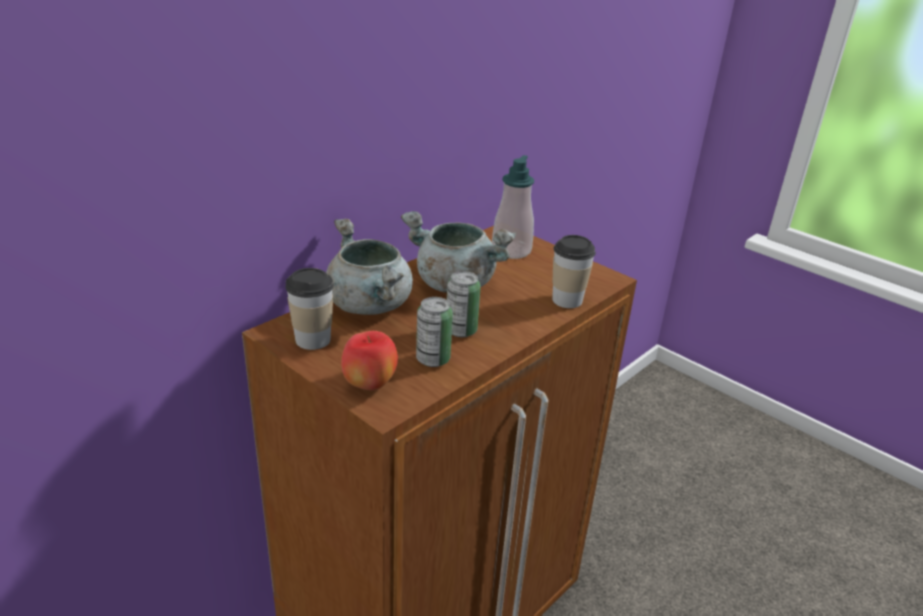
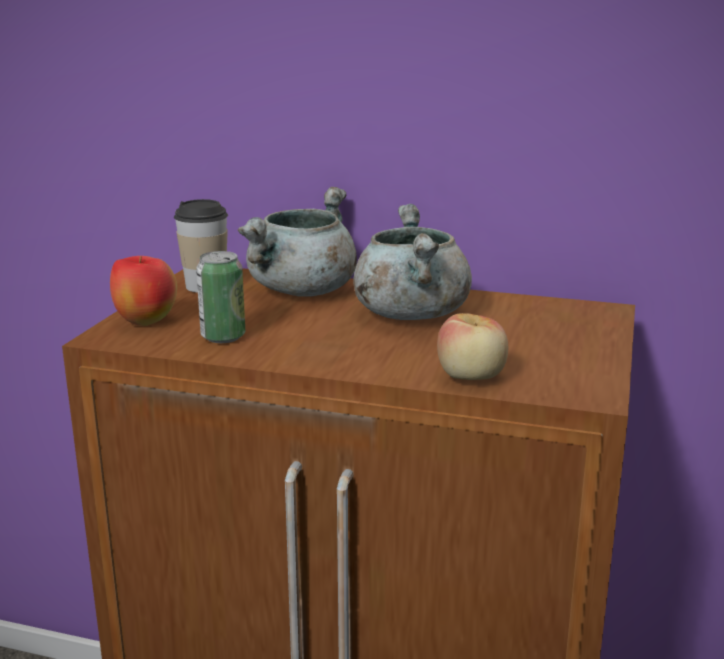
camera: 65 degrees right, 10 degrees down
can [447,271,481,337] -> none
soap dispenser [492,155,534,259] -> none
cup [552,235,596,308] -> apple [437,313,508,380]

